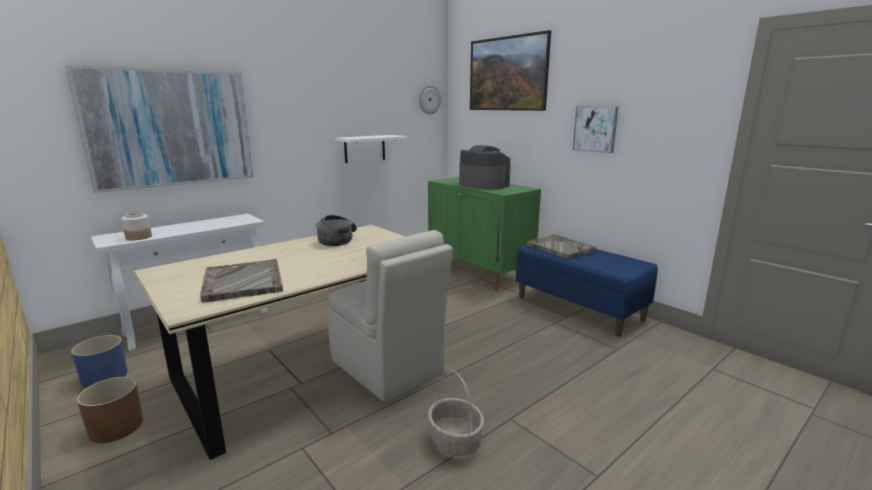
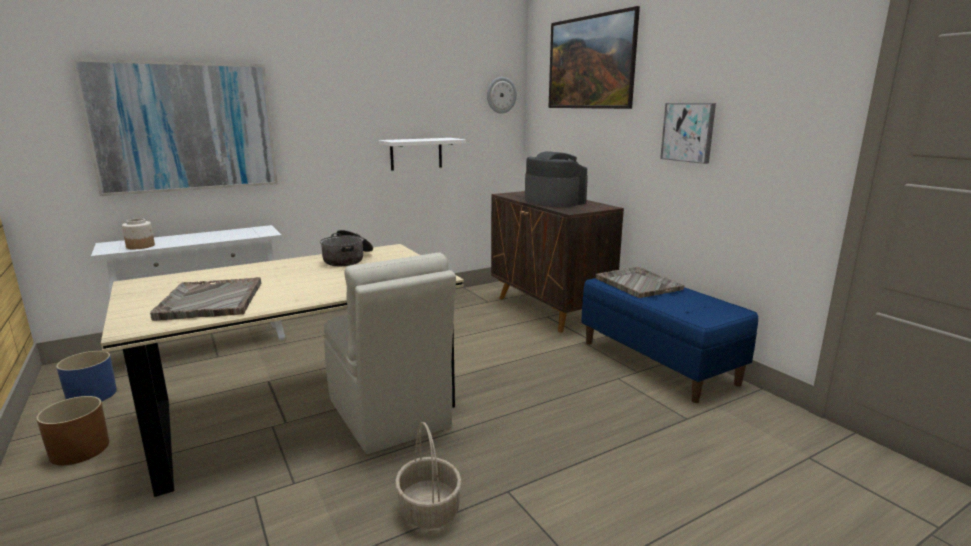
camera: 10 degrees right, 0 degrees up
green cabinet [428,177,541,290] -> brown cabinet [491,191,624,333]

